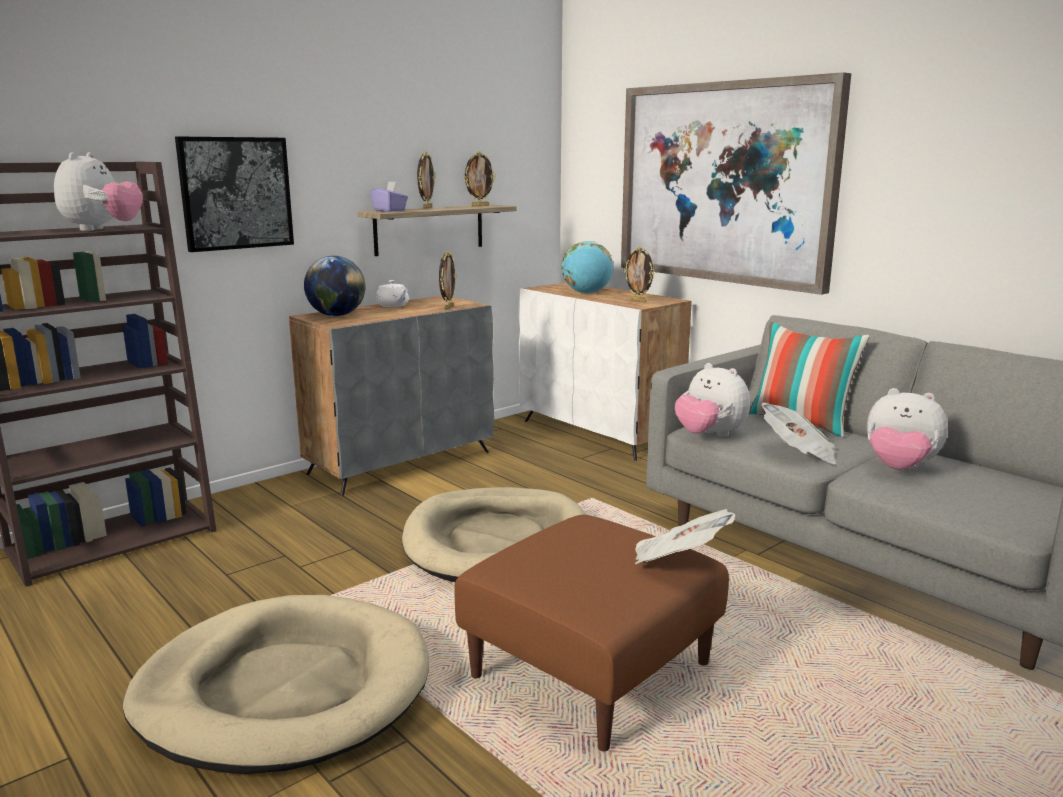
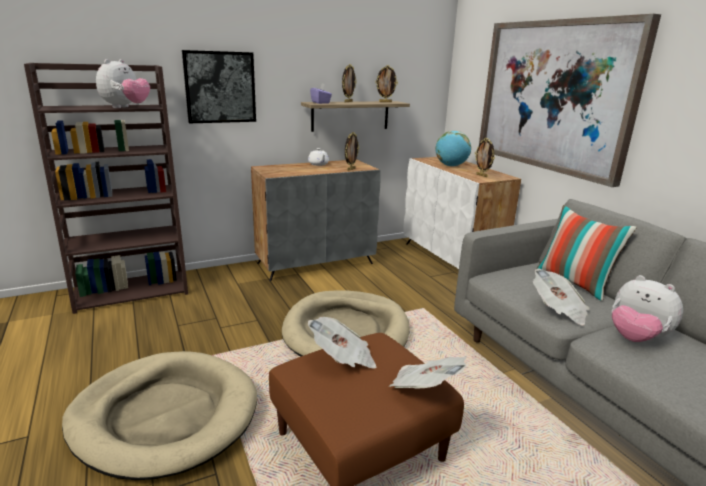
camera: 15 degrees right, 5 degrees up
globe [304,256,365,316] -> none
plush toy [675,363,750,437] -> none
none -> newspaper [308,317,377,368]

